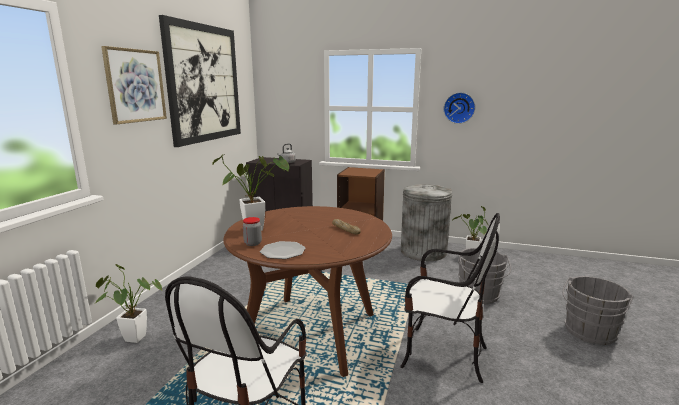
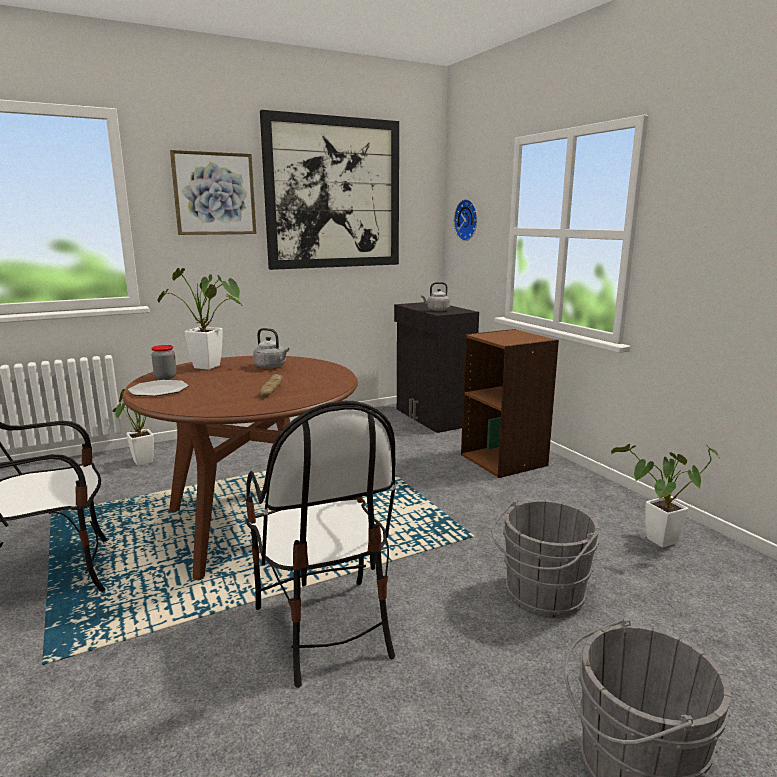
camera: 45 degrees right, 0 degrees up
grey trash can [401,184,453,261] -> none
wall clock [444,92,475,124] -> wall clock moved to [454,199,477,241]
none -> grey kettle [253,328,289,368]

